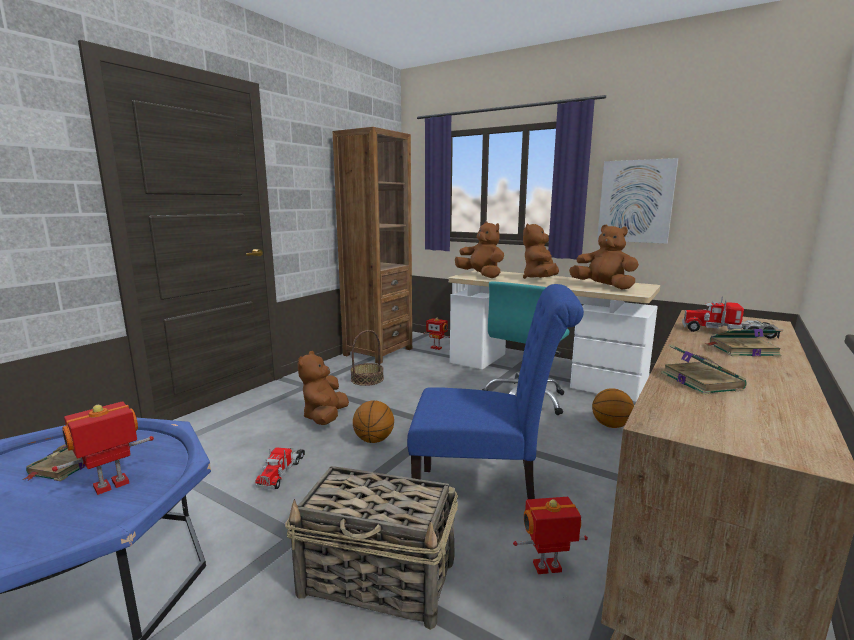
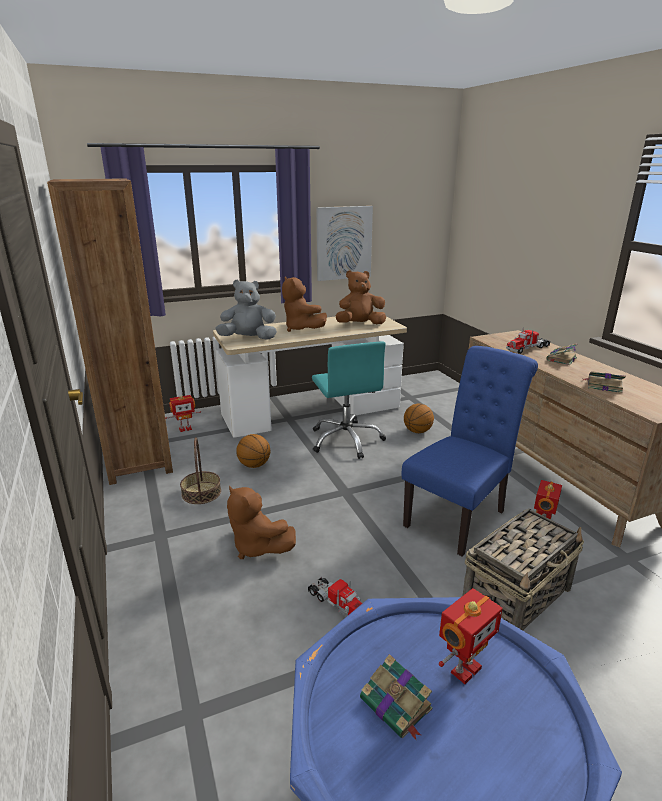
camera: 55 degrees left, 10 degrees up
toy robot [52,401,154,495] -> toy robot turned 120 degrees counterclockwise [439,588,503,684]
basketball [353,400,394,443] -> basketball moved to [236,434,270,468]
brown plush toy [455,222,504,278] -> grey plush toy [215,280,277,340]

